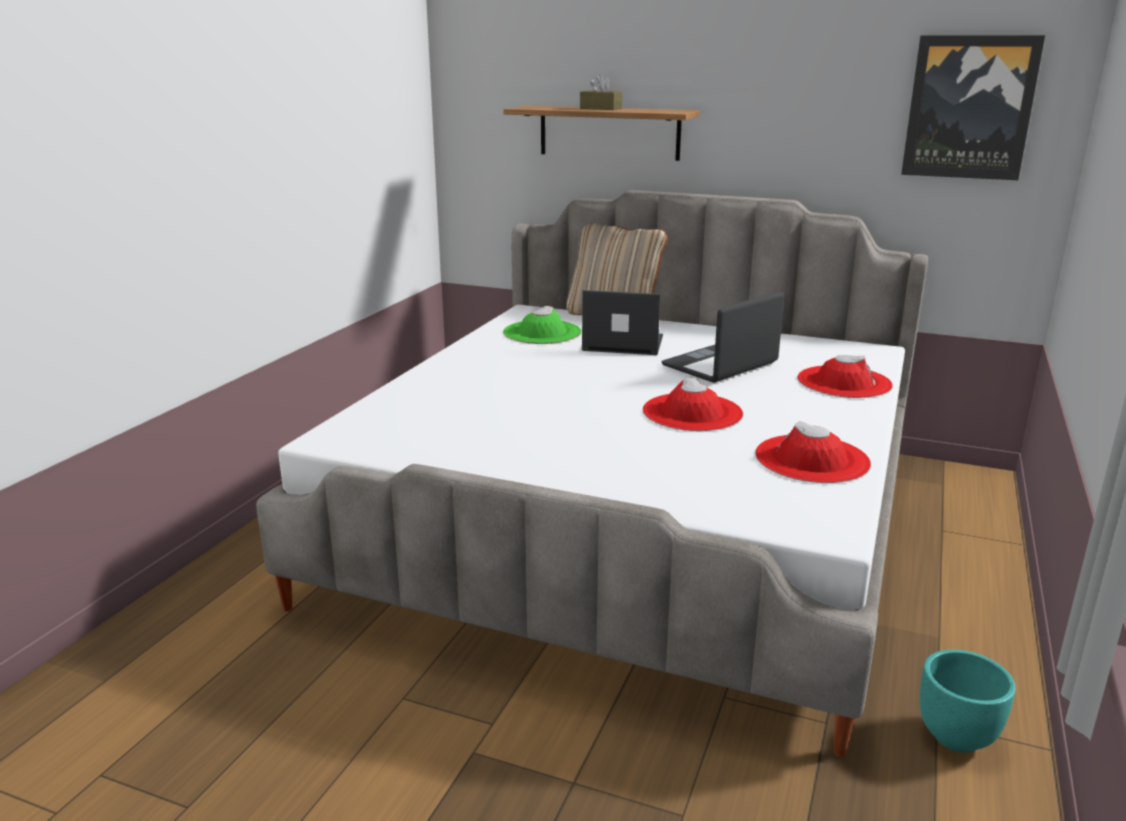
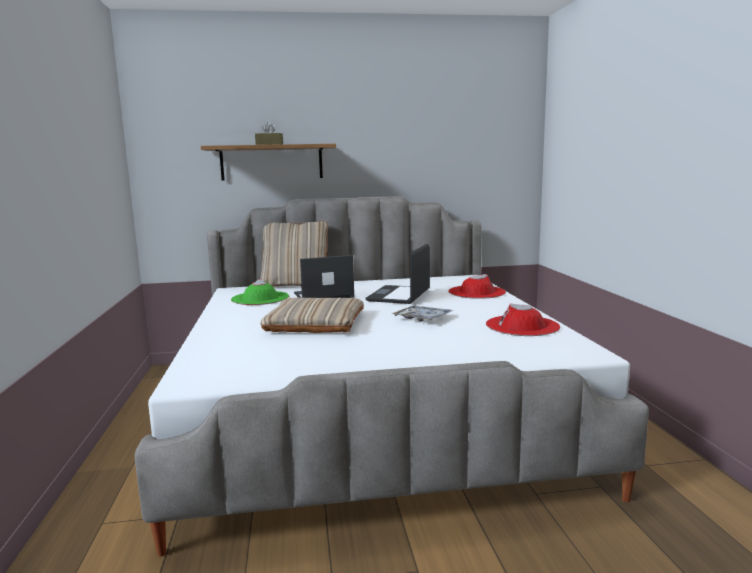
camera: 30 degrees left, 10 degrees down
red hat [643,378,743,431] -> tray [392,305,453,322]
picture [901,35,1045,180] -> none
turquoise planter [920,649,1016,753] -> none
none -> beige pillow [260,298,364,333]

